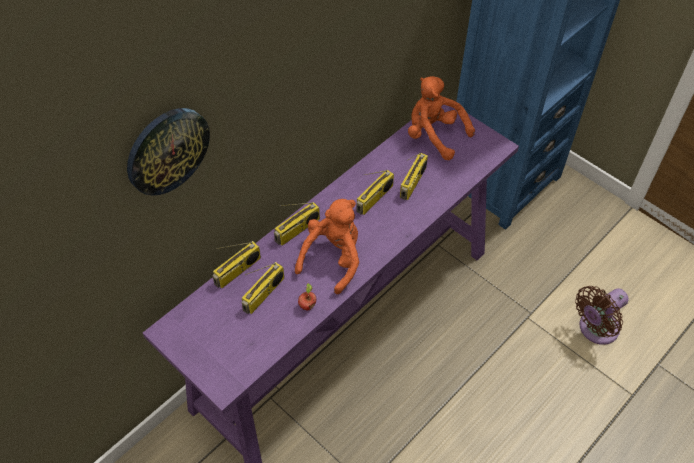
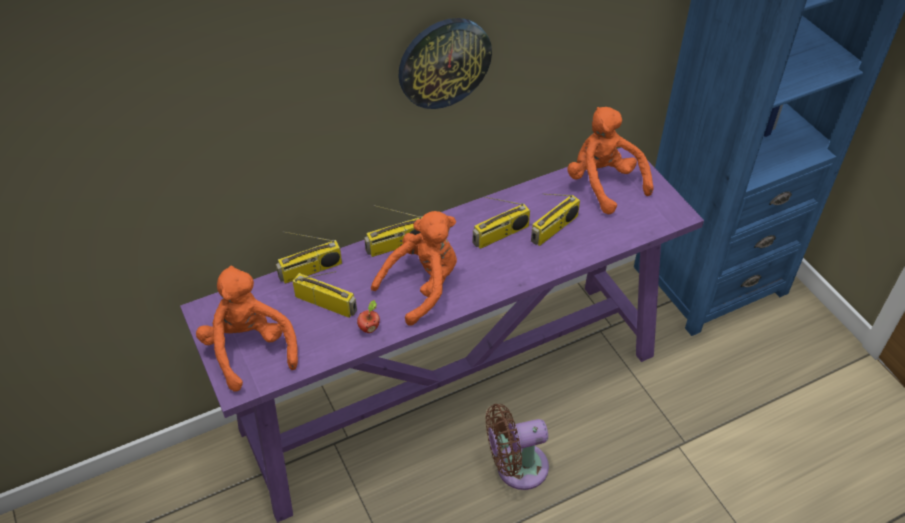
camera: 20 degrees right, 5 degrees down
wall clock [127,108,210,196] -> wall clock moved to [398,18,492,109]
radio [242,262,284,314] -> radio turned 120 degrees counterclockwise [292,271,357,318]
brown fan [575,286,629,345] -> brown fan moved to [485,404,549,490]
none -> orange plush toy [196,265,298,392]

